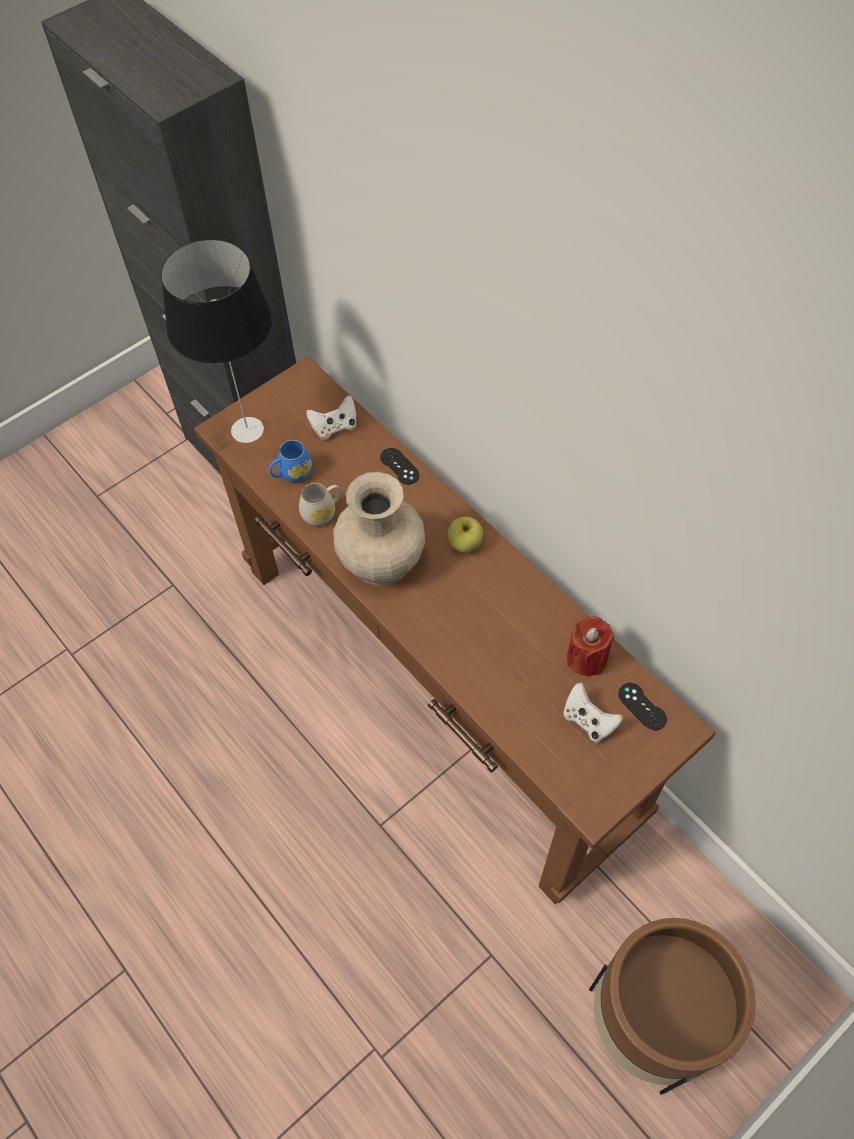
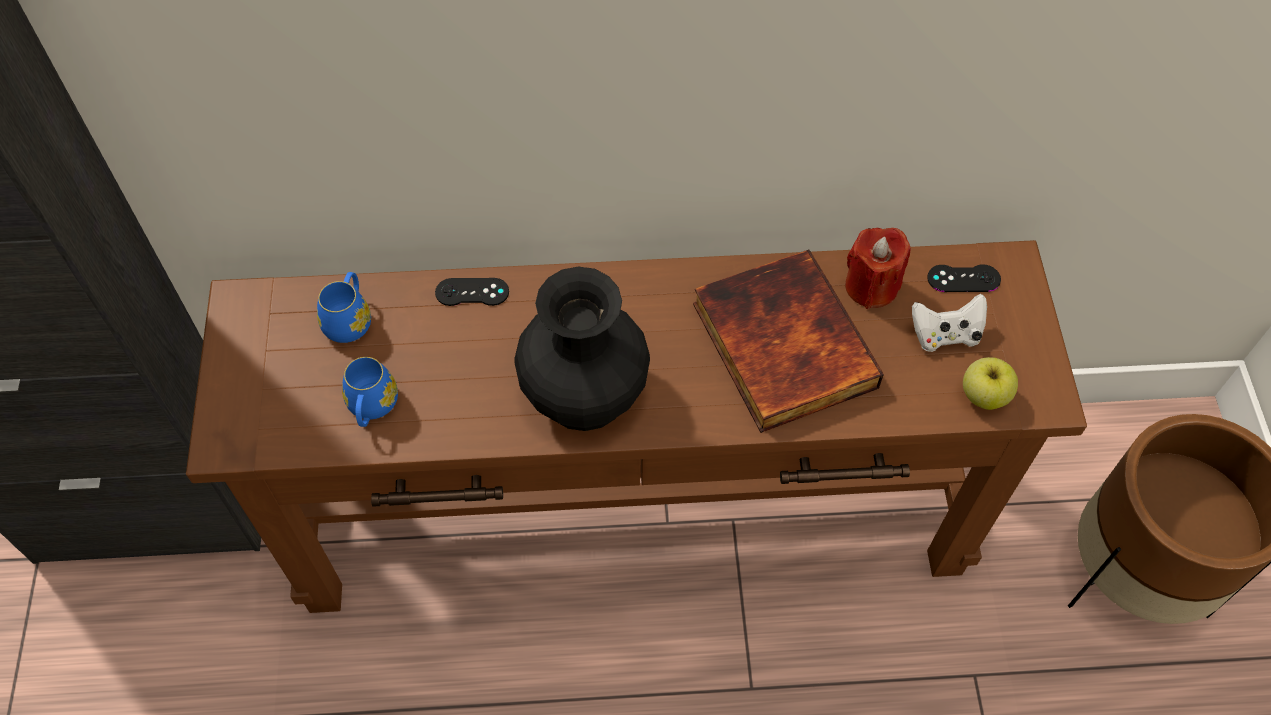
camera: 55 degrees left, 0 degrees up
table lamp [161,239,272,443] -> none
white mug [299,483,342,526] -> none
white game controller [306,395,357,439] -> blue mug [317,272,371,343]
beige vase [333,472,425,586] -> black vase [514,267,650,431]
apple [448,517,483,552] -> apple moved to [963,357,1018,410]
none -> book [693,249,884,433]

